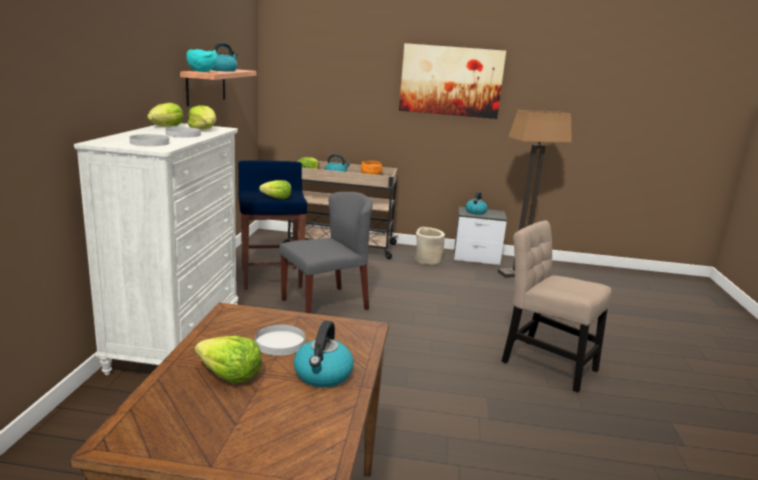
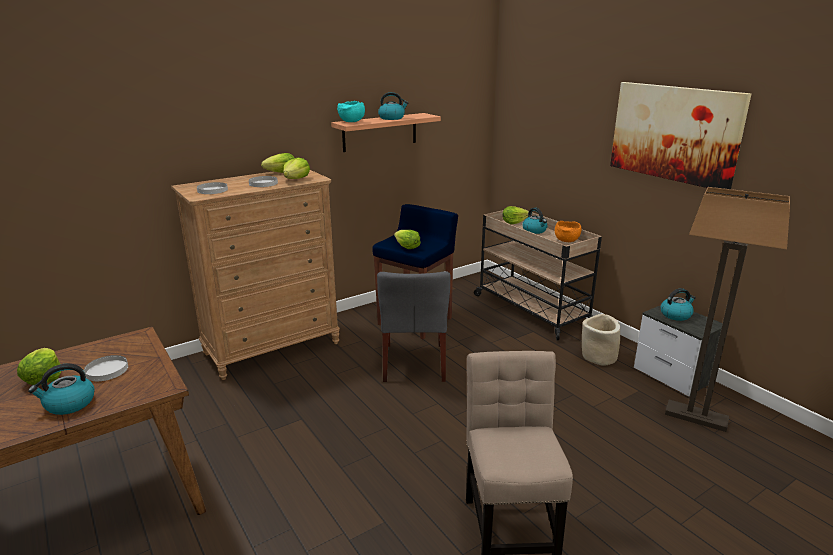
camera: 50 degrees right, 5 degrees up
white dresser [74,123,238,375] -> brown dresser [171,170,340,380]
grey chair [279,192,373,314] -> grey chair turned 75 degrees clockwise [377,271,451,382]

